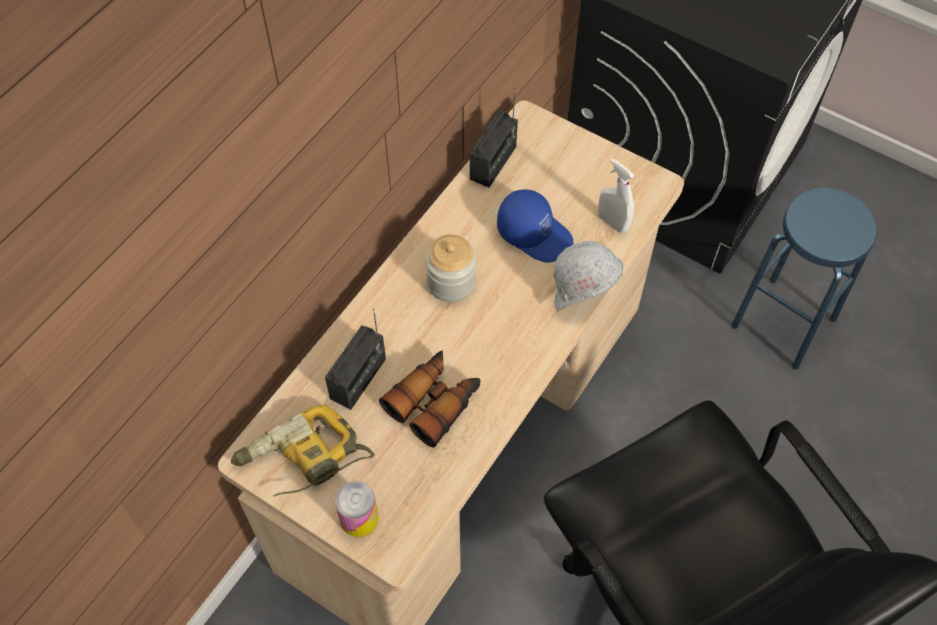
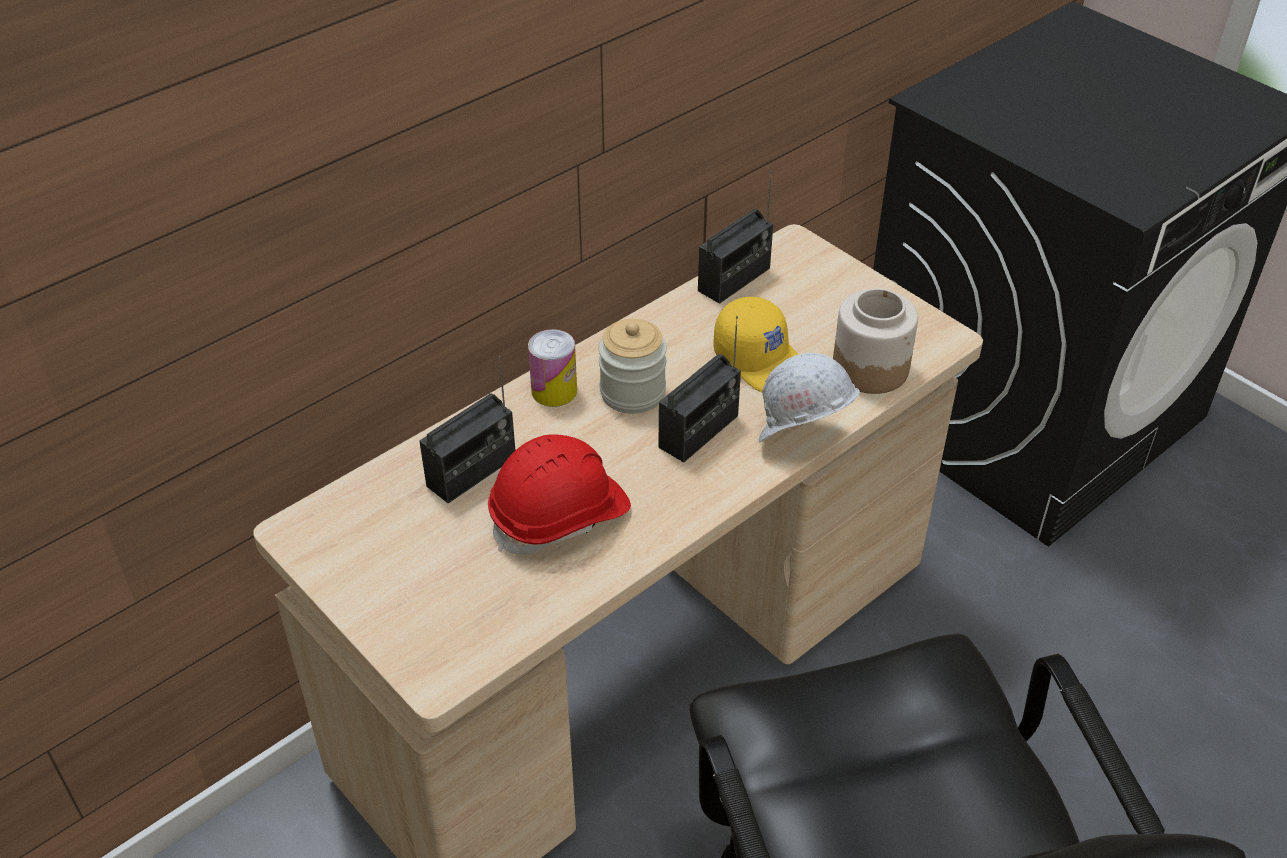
camera: 15 degrees right, 15 degrees down
power drill [231,405,375,497] -> none
can [335,481,379,537] -> can moved to [528,329,577,407]
binoculars [379,351,480,448] -> red hard hat [488,434,631,554]
blue cap [497,189,574,263] -> yellow cap [713,297,799,392]
white spray bottle [598,158,634,233] -> jar [833,288,918,394]
blue stool [732,188,877,369] -> none
none -> radio [658,316,741,463]

